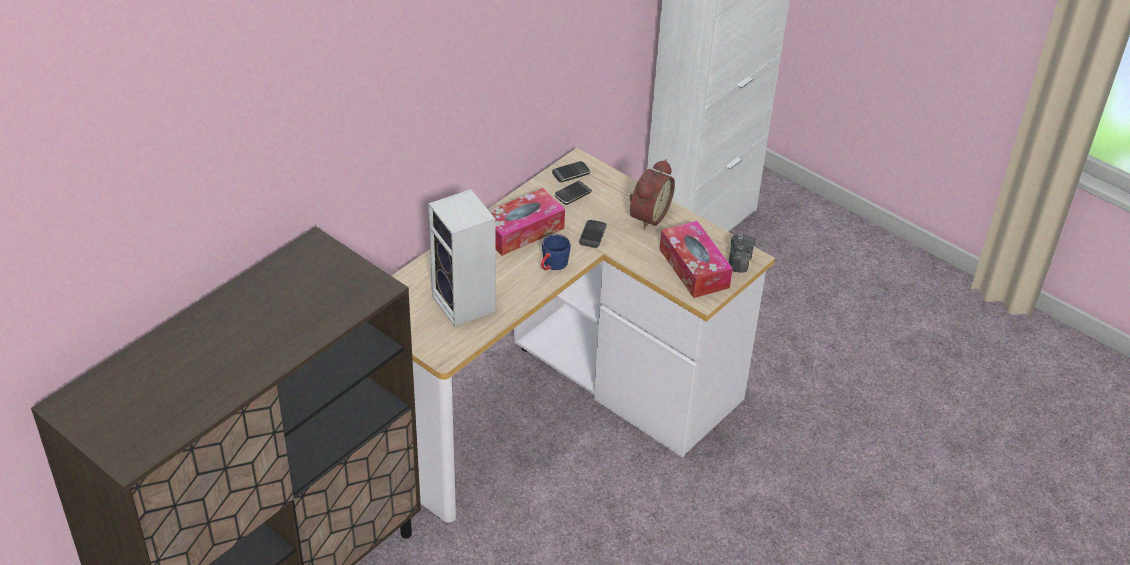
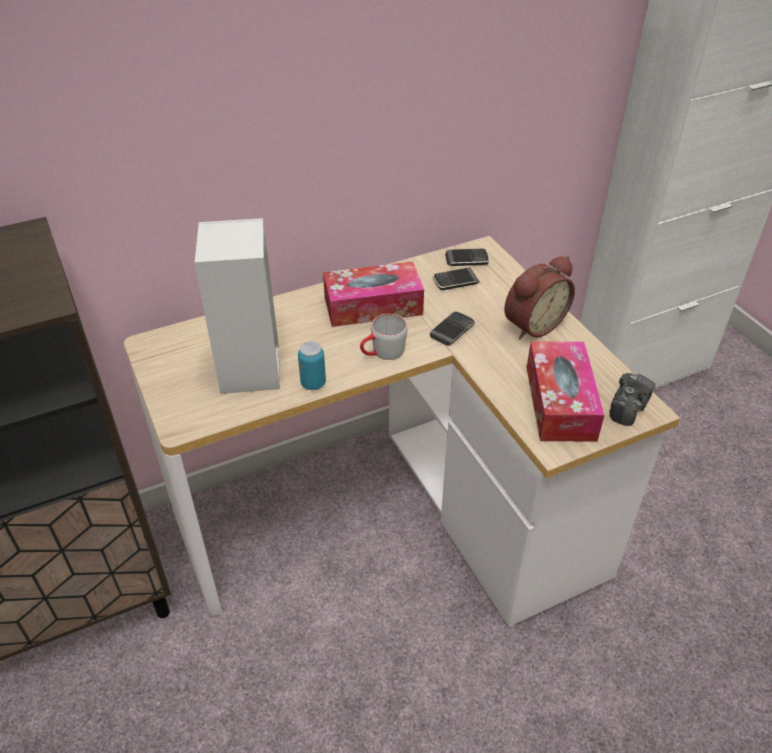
camera: 25 degrees right, 0 degrees up
blue mug [541,234,571,270] -> grey mug [360,314,408,360]
none -> can [298,342,326,390]

